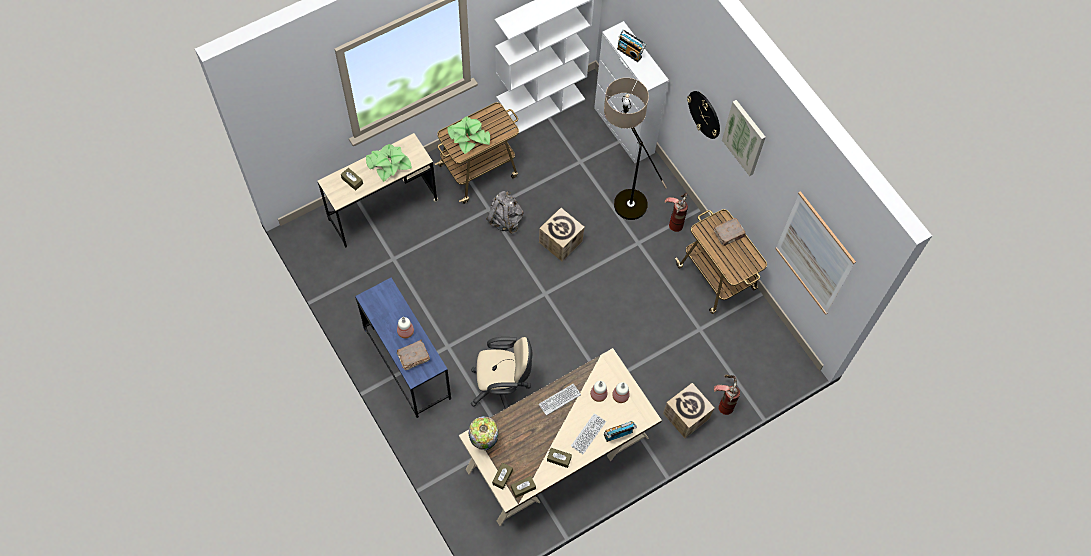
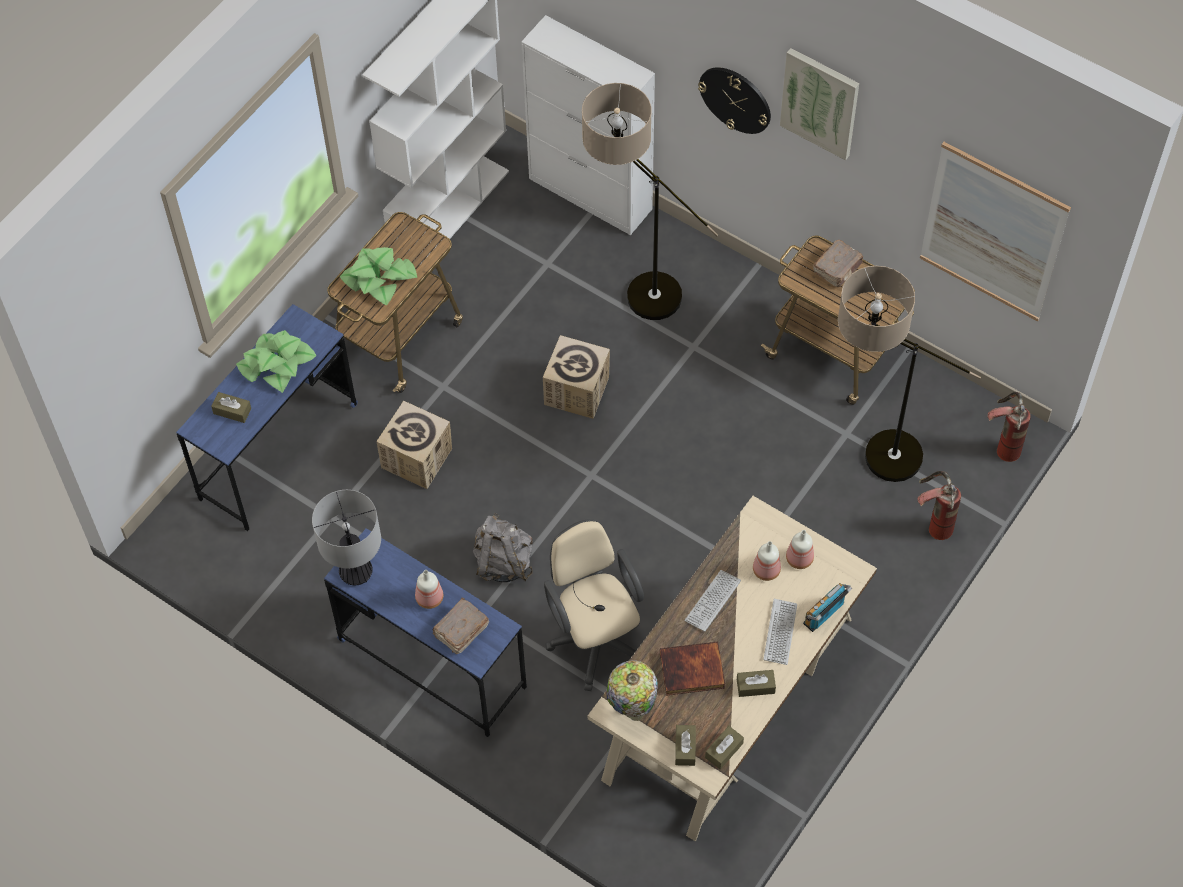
camera: 20 degrees left, 5 degrees down
beige desk [318,133,438,248] -> blue desk [176,304,358,531]
beige office chair [471,337,532,409] -> beige office chair turned 90 degrees counterclockwise [544,519,644,691]
grey backpack [486,191,523,234] -> grey backpack moved to [473,513,533,582]
radio [617,30,646,62] -> none
cardboard box [663,383,714,438] -> cardboard box moved to [376,401,452,489]
fire extinguisher [665,193,688,232] -> fire extinguisher moved to [988,392,1031,462]
none -> table lamp [312,490,381,585]
none -> book [660,642,725,696]
none -> floor lamp [838,266,981,482]

